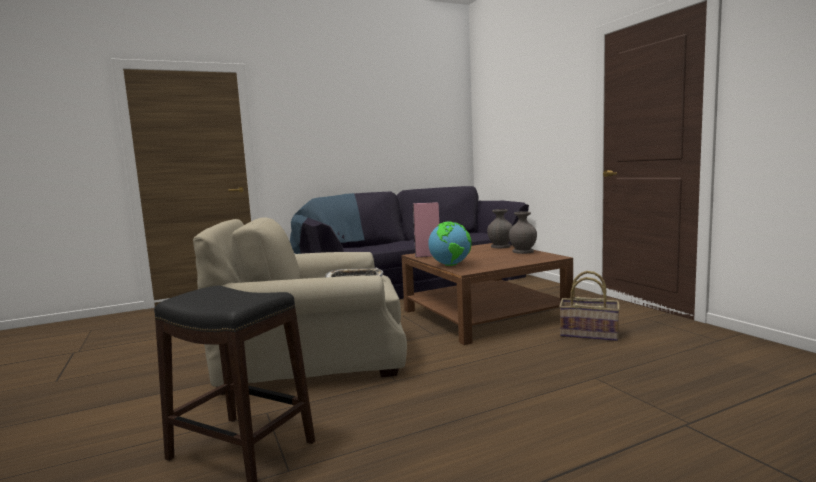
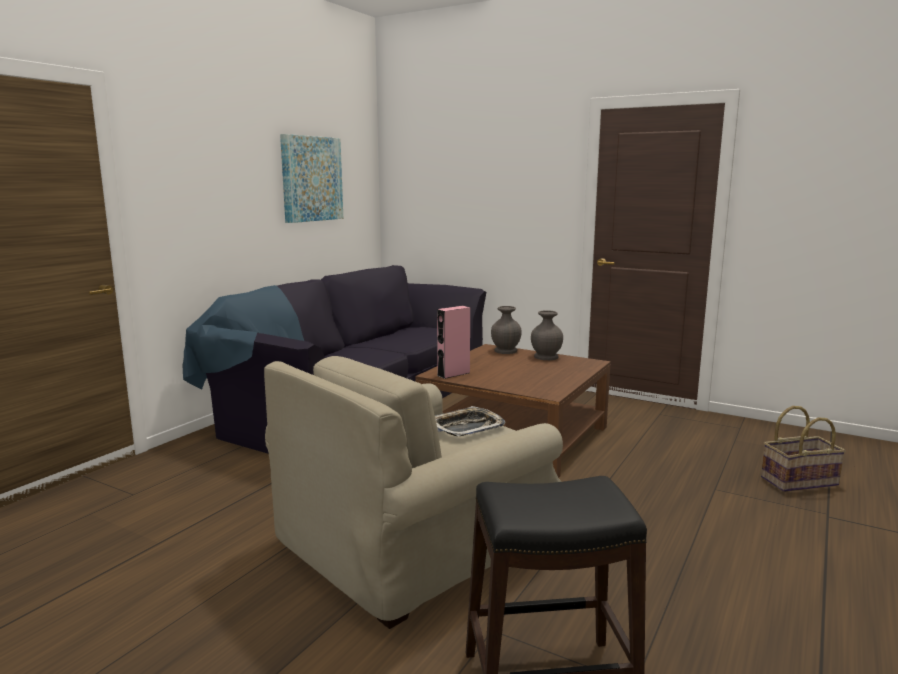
camera: 35 degrees left, 5 degrees up
globe [428,221,472,266] -> none
basket [559,271,620,341] -> basket moved to [761,406,846,492]
none -> picture [280,134,343,223]

